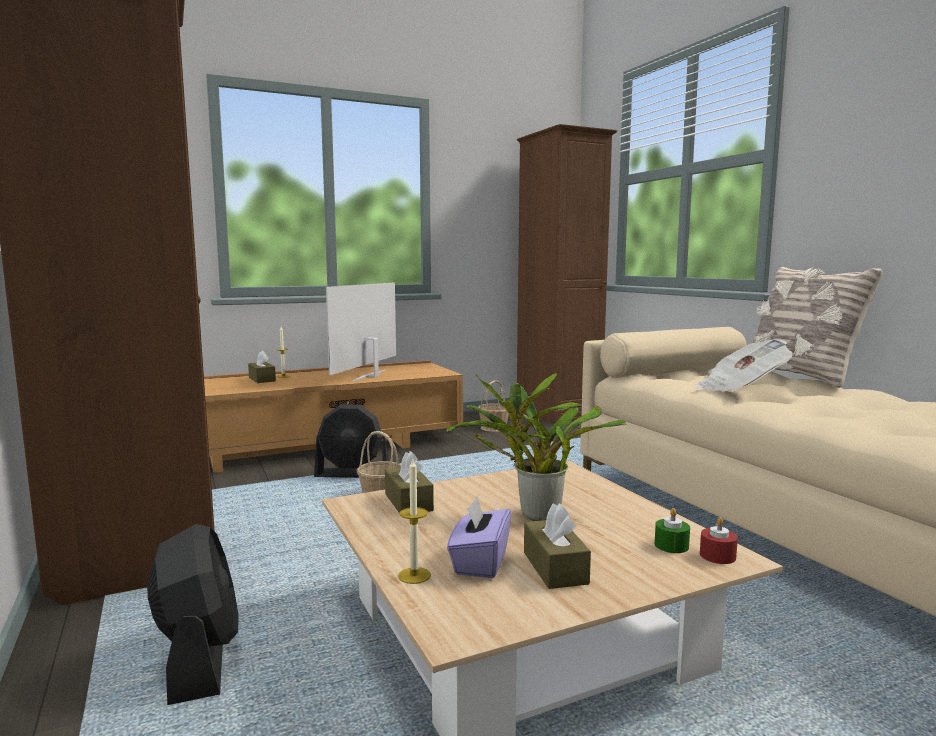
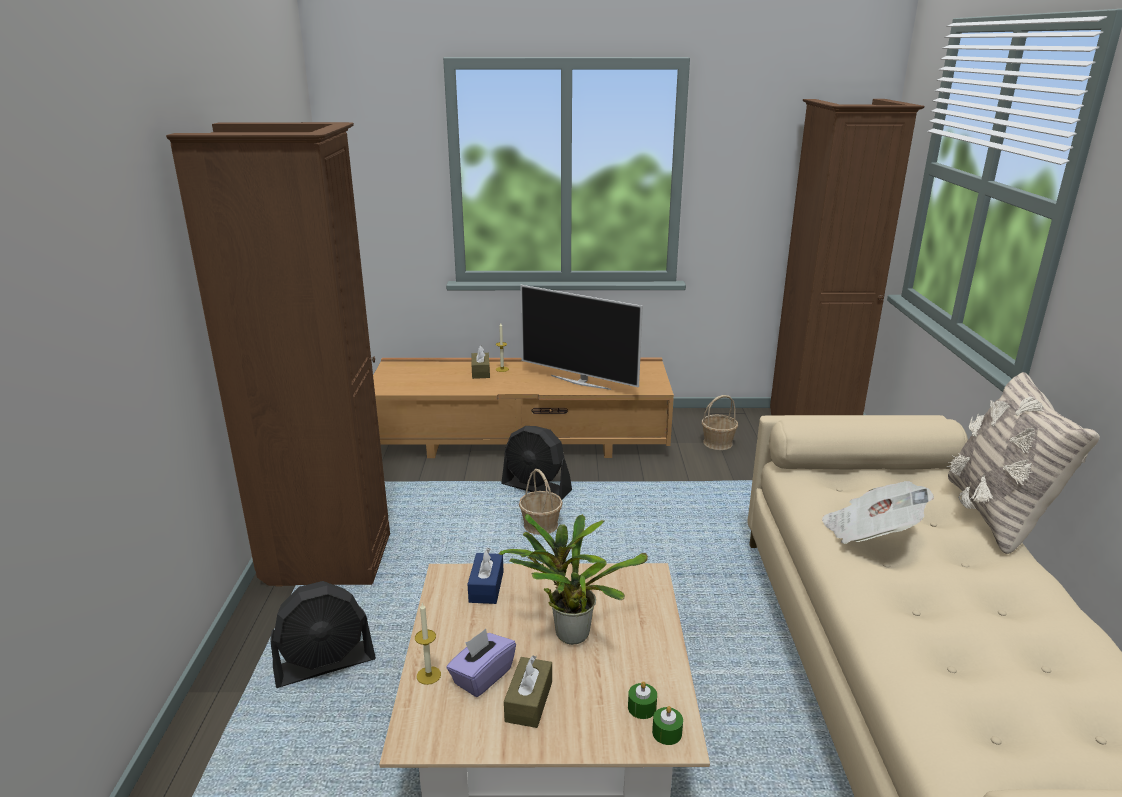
camera: 25 degrees right, 15 degrees up
black fan [147,524,239,705] -> black fan turned 60 degrees clockwise [270,581,376,688]
television [326,282,396,382] -> television turned 105 degrees counterclockwise [520,285,643,390]
brown tissue box [385,451,434,514] -> blue tissue box [468,548,504,604]
red candle [700,517,738,564] -> green candle [652,706,683,745]

